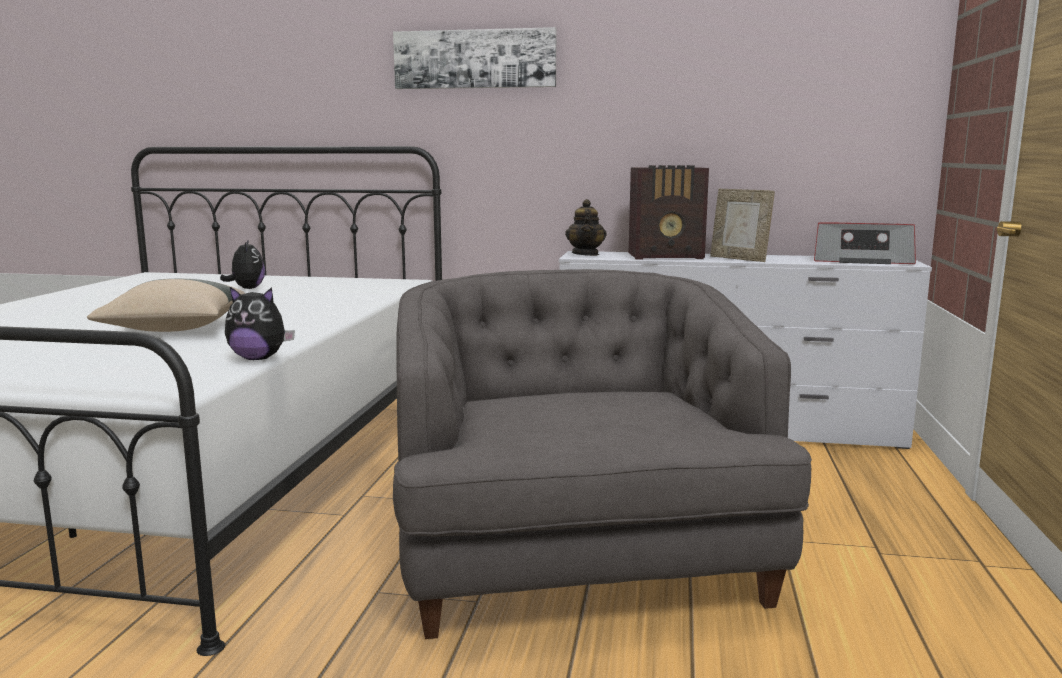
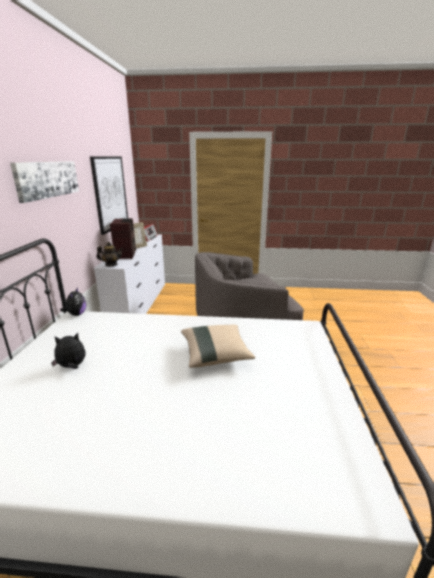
camera: 95 degrees left, 10 degrees up
plush toy [225,287,295,360] -> plush toy moved to [60,287,86,316]
none -> picture [90,156,128,235]

